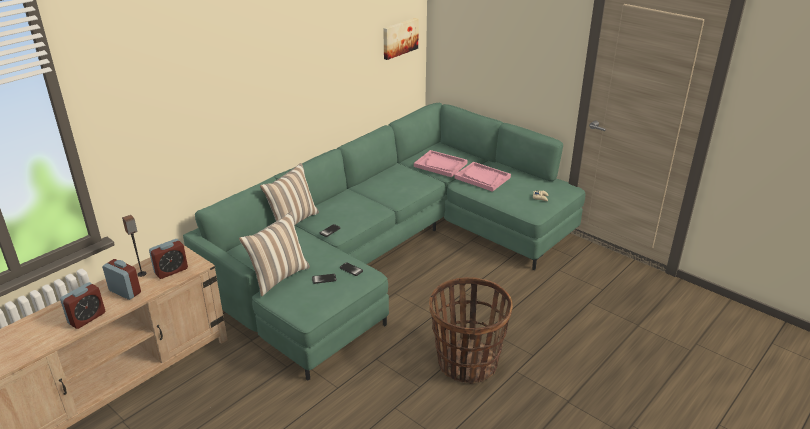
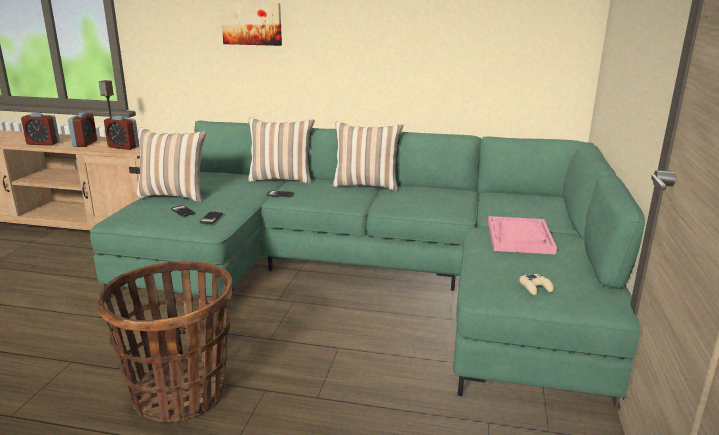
camera: 60 degrees right, 10 degrees down
picture [383,18,419,60] -> picture moved to [220,2,282,46]
pink tray [414,150,467,177] -> none
none -> pillow [332,121,403,191]

